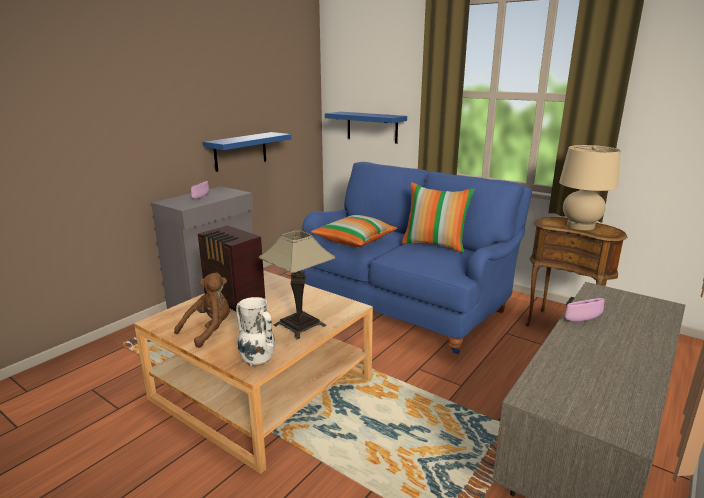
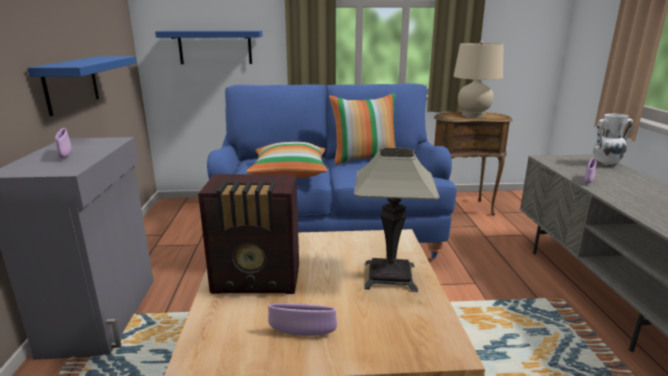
camera: 40 degrees left, 0 degrees up
brown plush toy [174,273,230,348] -> purple bowl [268,304,337,336]
white vase [236,297,275,367] -> white vase moved to [593,113,633,166]

